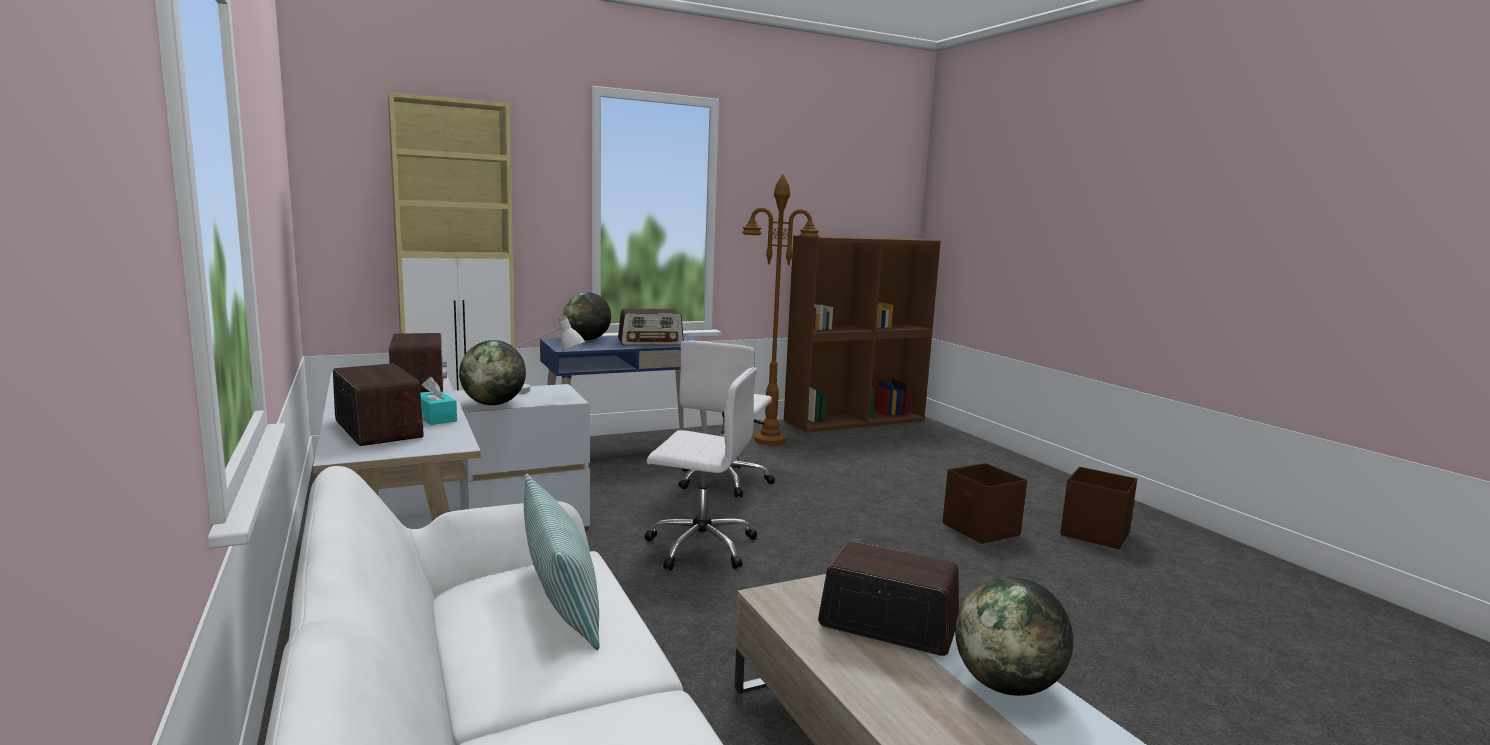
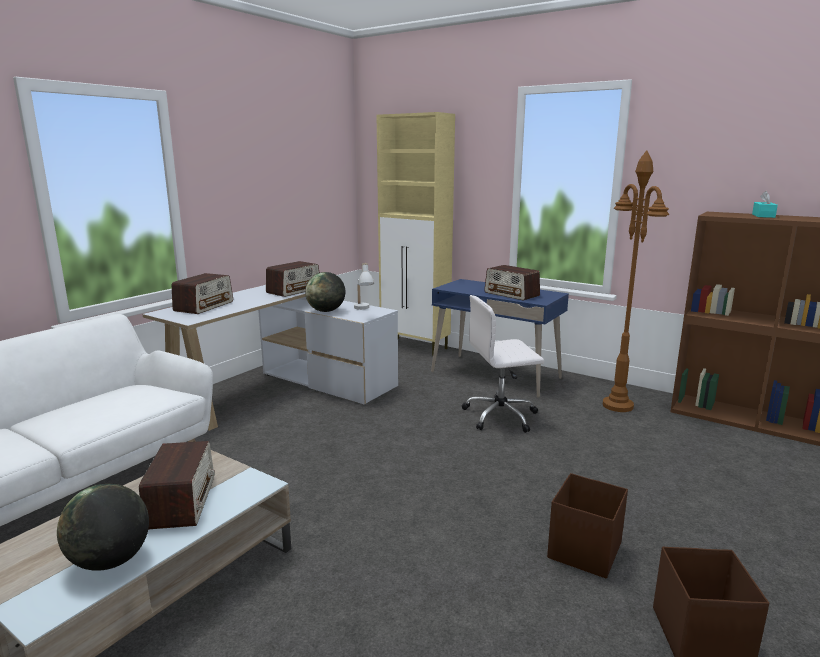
camera: 60 degrees right, 5 degrees up
turquoise tissue box [421,377,457,425] -> turquoise tissue box moved to [752,191,778,218]
pillow [524,474,600,650] -> none
globe [562,292,611,340] -> none
white office chair [645,367,757,571] -> none

